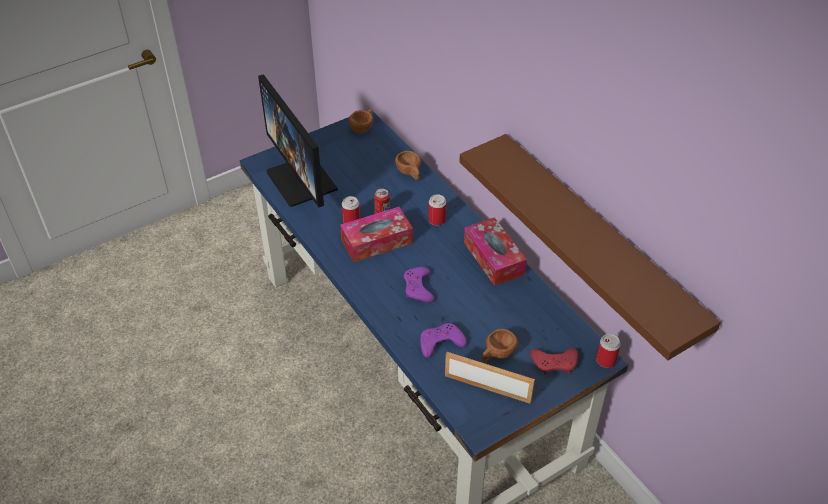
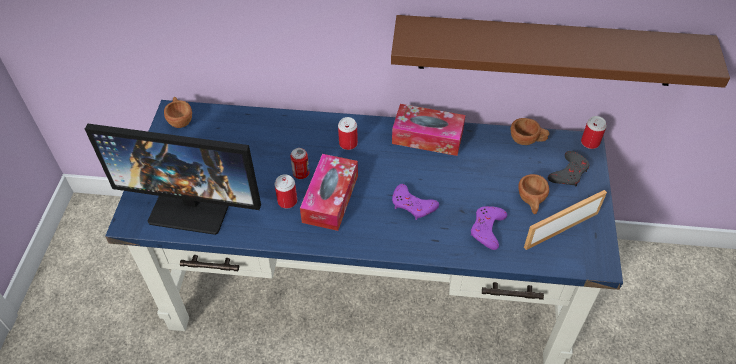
camera: 50 degrees left, 5 degrees up
brown cup [395,151,421,180] -> brown cup moved to [511,118,550,145]
red game controller [530,348,578,375] -> grey game controller [548,151,590,186]

